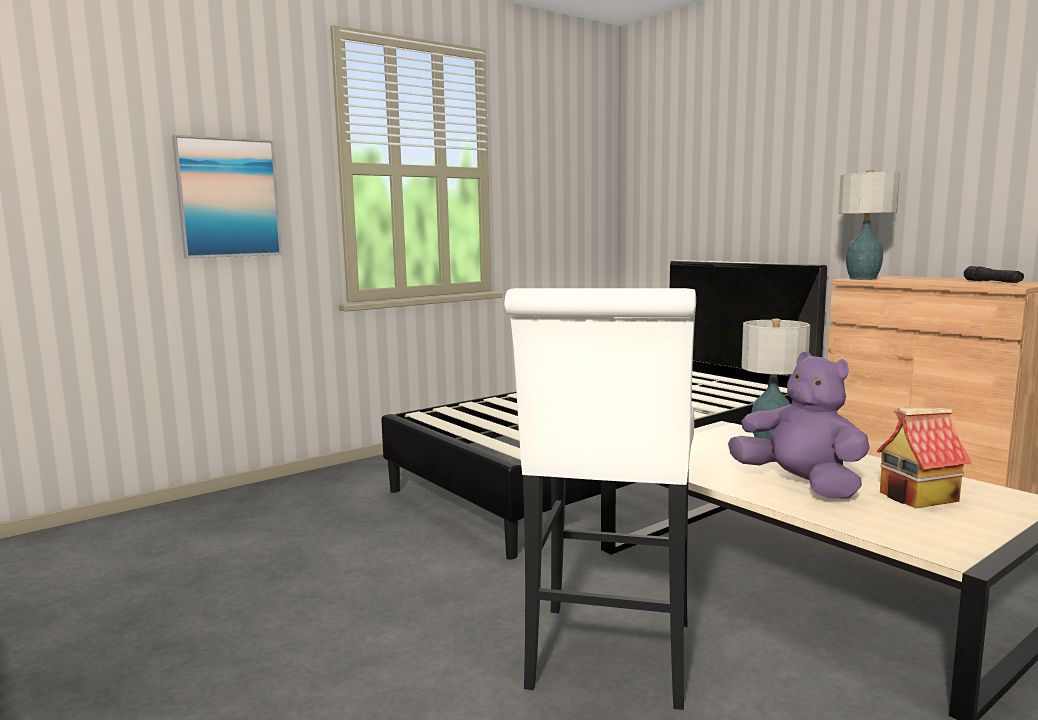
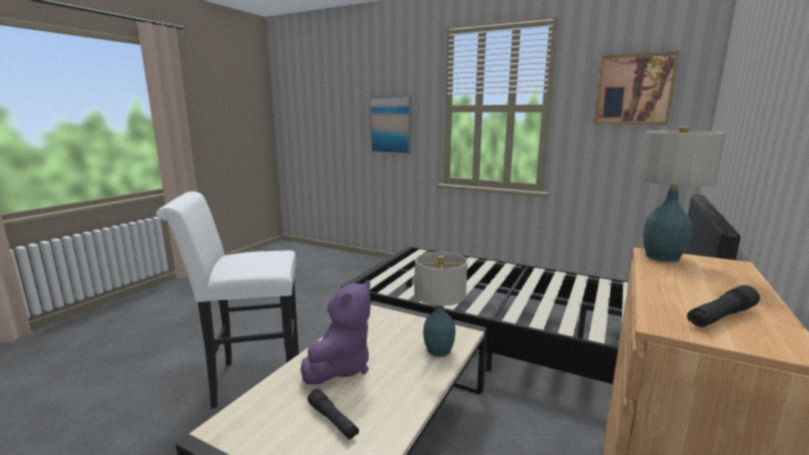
camera: 65 degrees right, 5 degrees up
toy house [876,408,972,508] -> black flashlight [308,389,359,440]
none -> picture [594,51,680,125]

